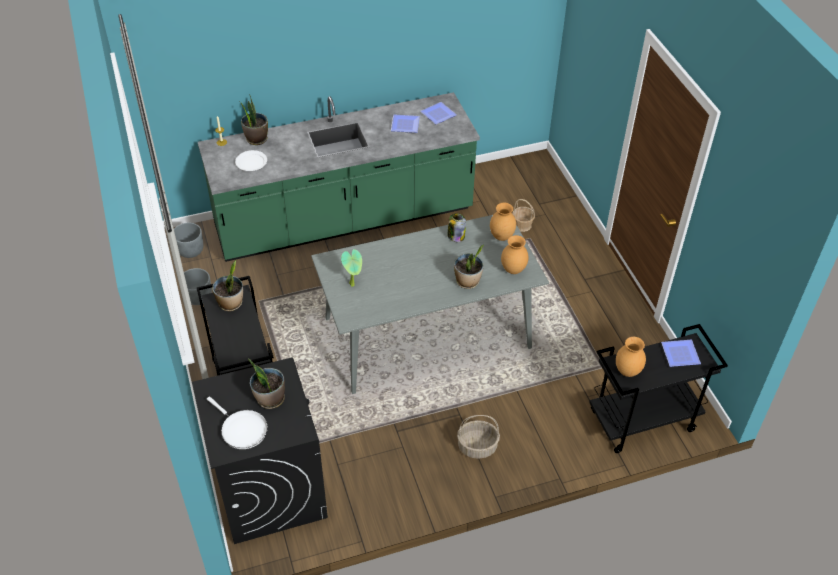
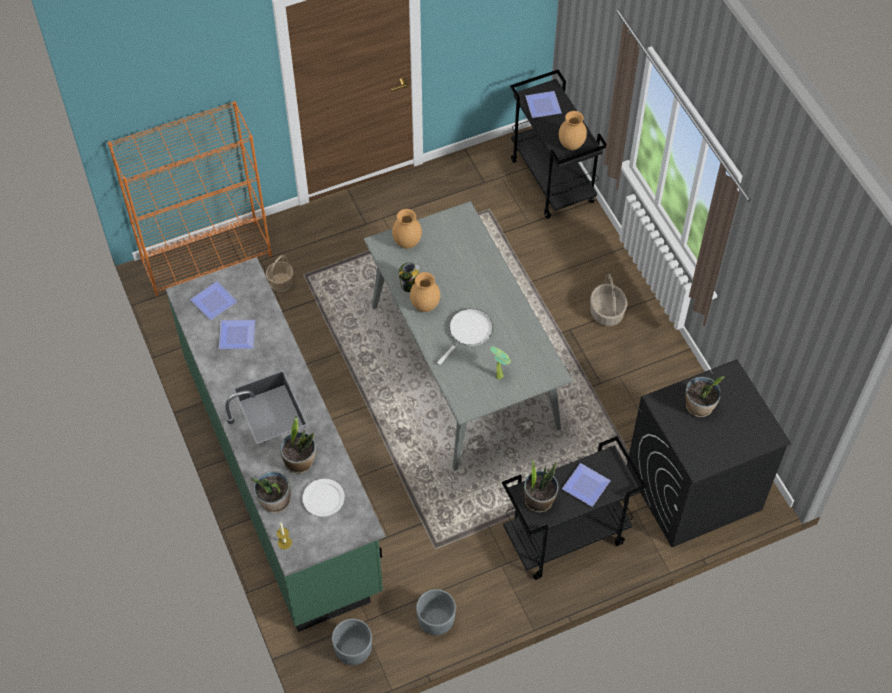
camera: 95 degrees left, 10 degrees up
white frying pan [207,397,268,449] -> white frying pan moved to [437,309,493,365]
potted plant [454,245,484,289] -> potted plant moved to [280,416,316,473]
brown vase [501,235,529,274] -> brown vase moved to [410,272,440,312]
none -> orange bookcase [108,101,272,296]
none -> plate [562,463,611,507]

